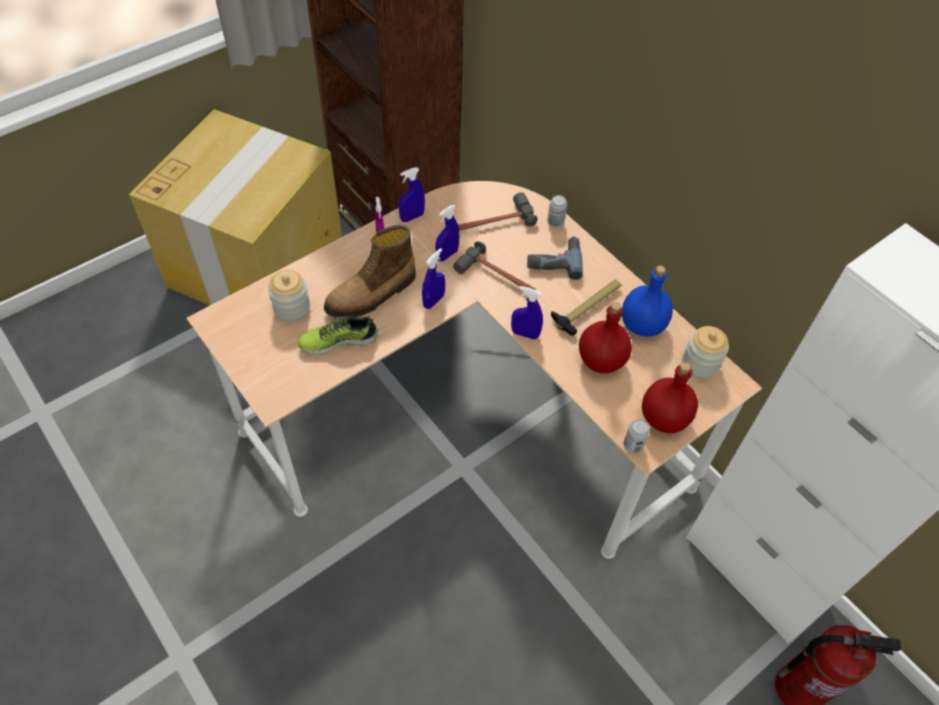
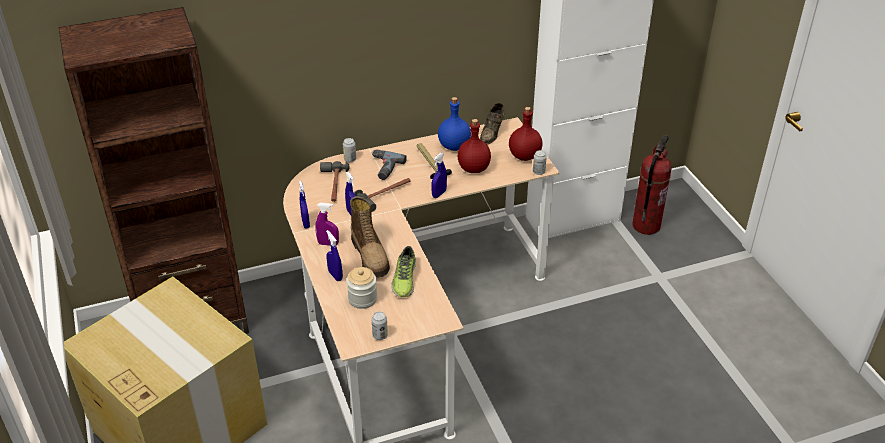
camera: 70 degrees left, 15 degrees down
blue spray bottle [422,248,445,309] -> blue spray bottle moved to [326,230,343,281]
jar [682,326,729,379] -> brown shoe [480,103,504,144]
none -> can [372,312,388,340]

